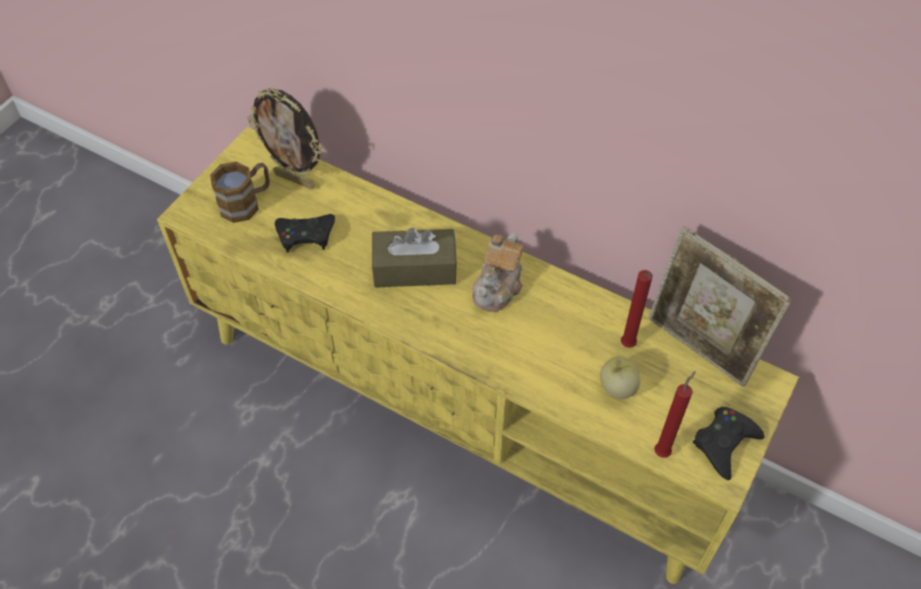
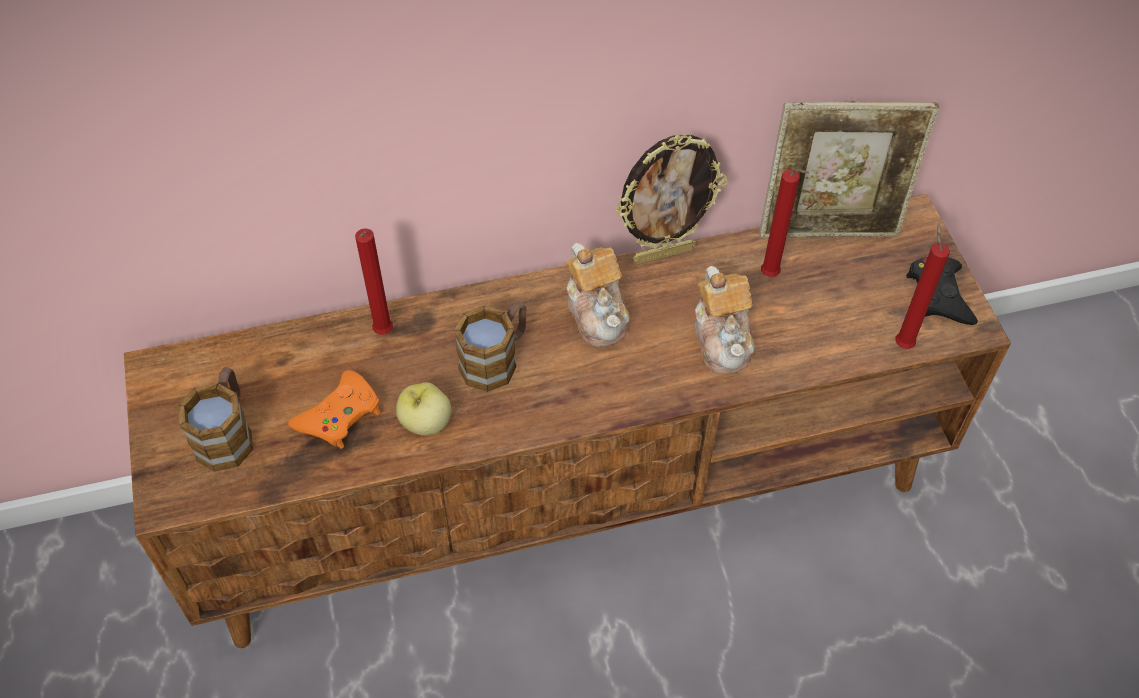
camera: 45 degrees left, 0 degrees up
yellow tv stand [157,127,799,584] -> brown tv stand [124,194,1011,648]
picture frame [247,88,323,189] -> picture frame moved to [615,134,727,265]
black game controller [275,214,335,253] -> orange game controller [288,370,380,449]
brown tissue box [372,227,457,288] -> mug [454,301,526,392]
apple [600,356,640,399] -> apple moved to [396,382,451,436]
none -> red candle [355,228,393,335]
none -> teapot [694,266,755,374]

